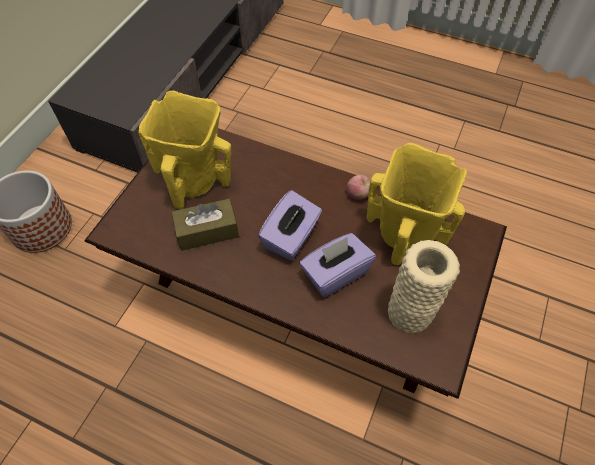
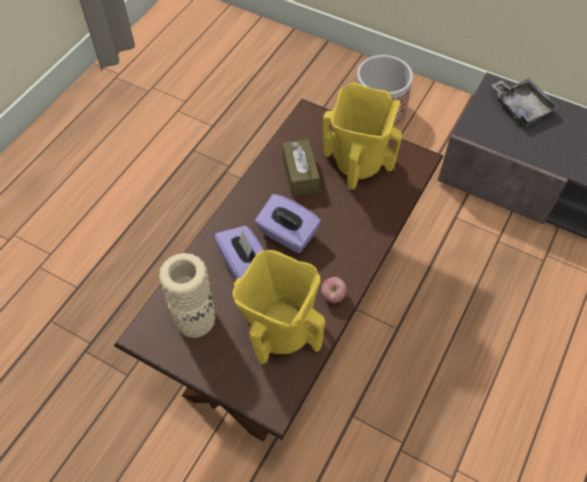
camera: 95 degrees right, 0 degrees up
none -> grey tray [491,78,560,126]

